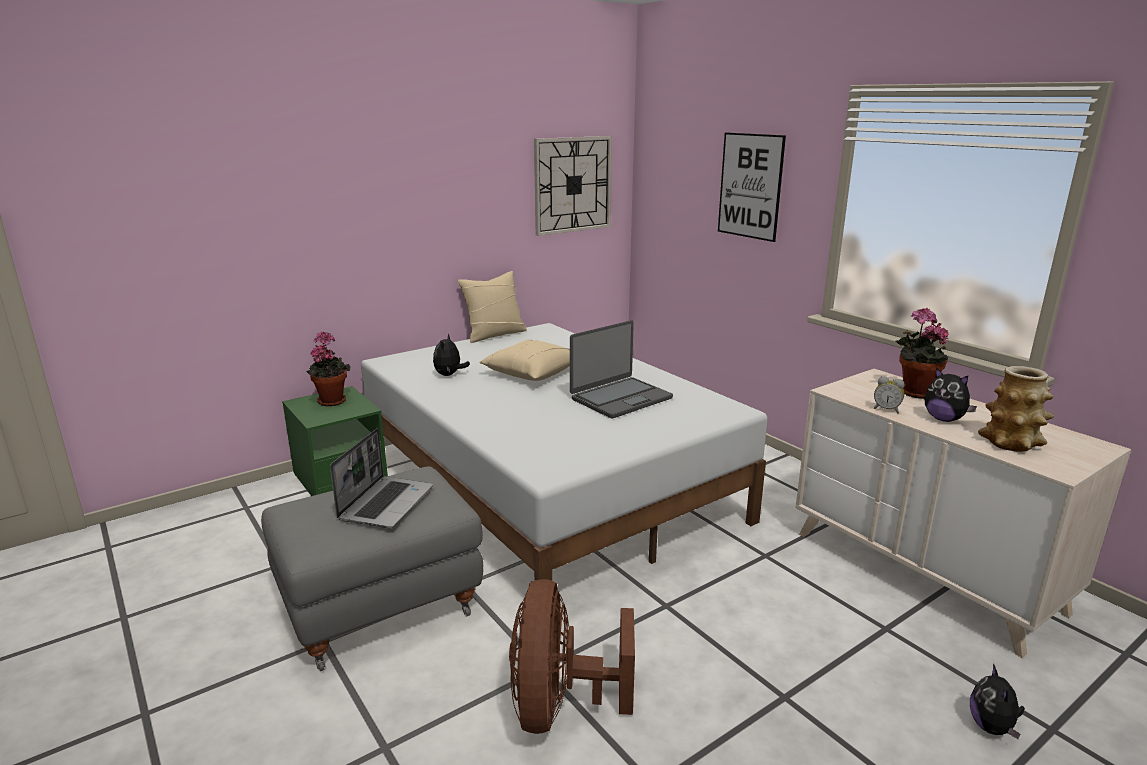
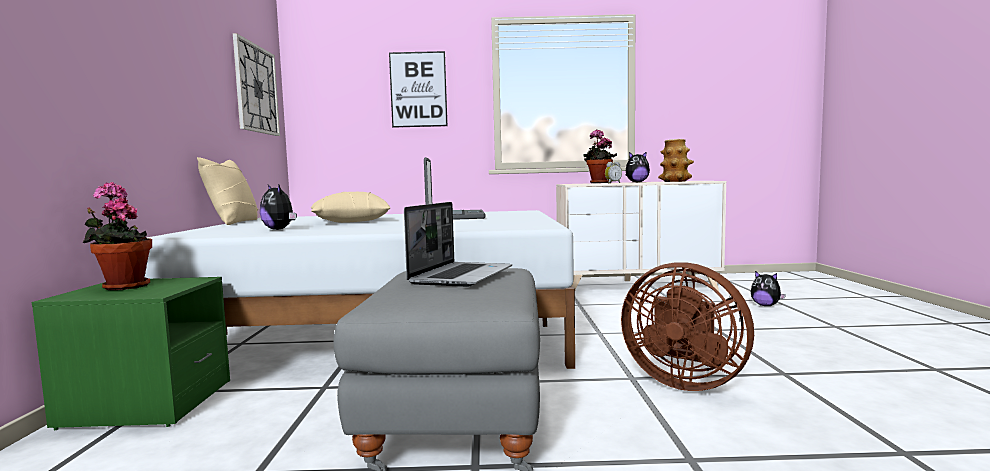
camera: 55 degrees left, 15 degrees down
laptop [330,428,433,528] -> laptop turned 60 degrees clockwise [404,202,512,287]

